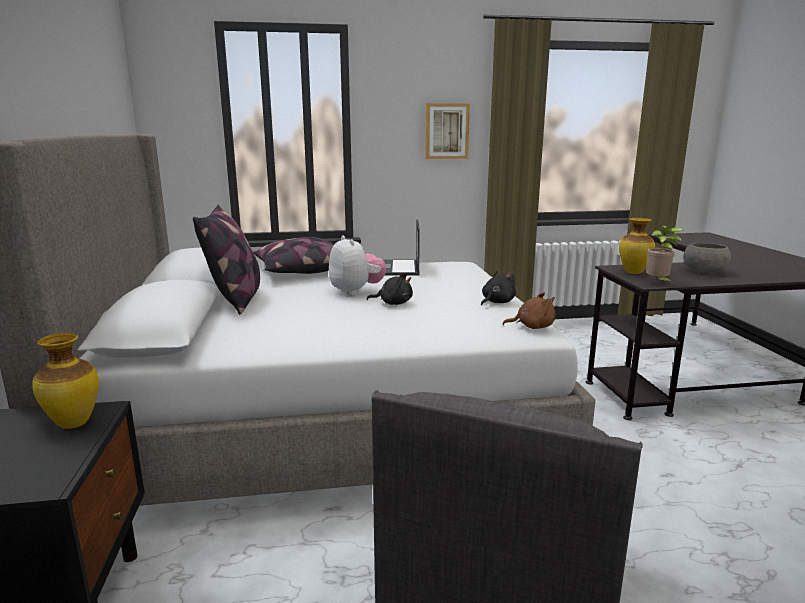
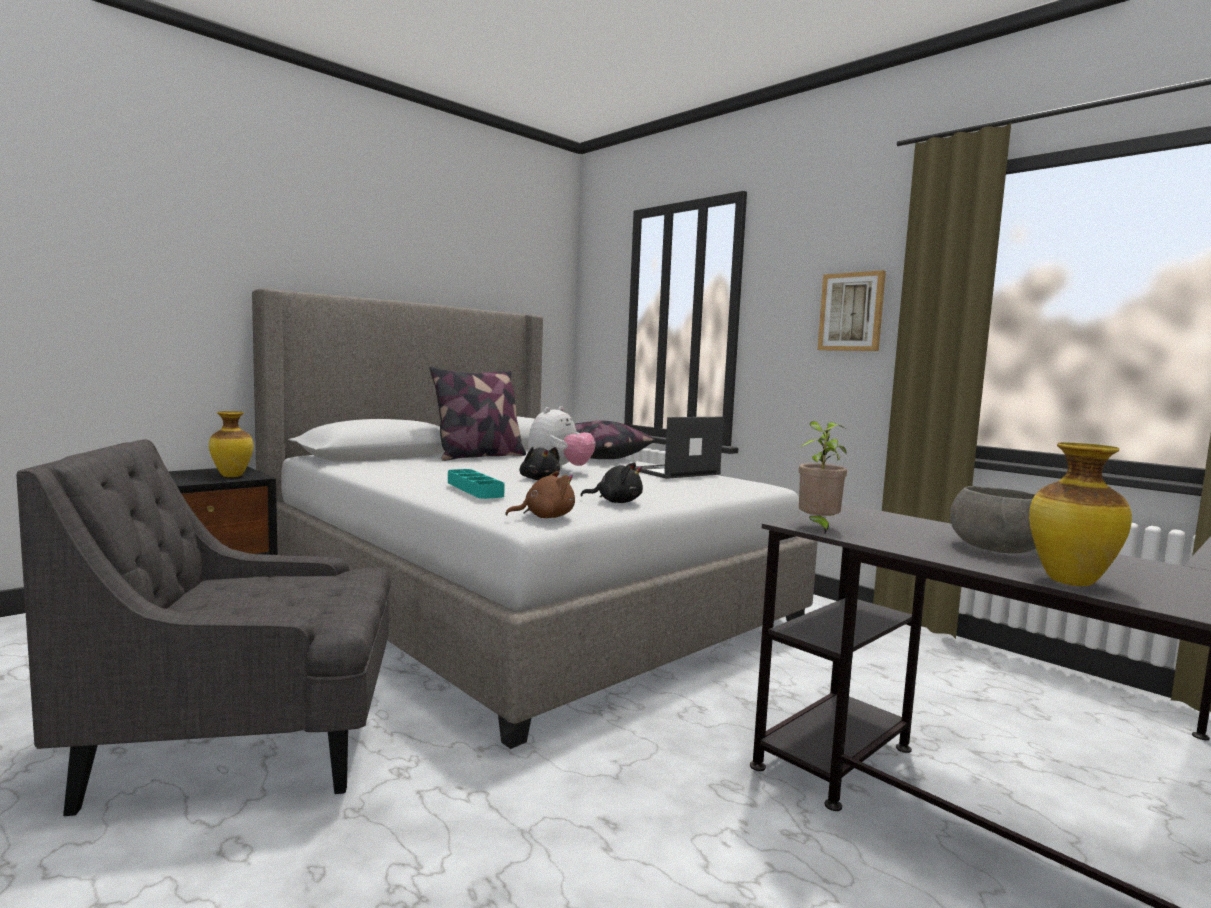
camera: 55 degrees right, 10 degrees down
brown plush toy [502,292,556,329] -> brown plush toy turned 75 degrees counterclockwise [505,471,575,518]
vase [619,217,655,274] -> vase moved to [1029,443,1132,586]
none -> turquoise tray [448,469,505,499]

